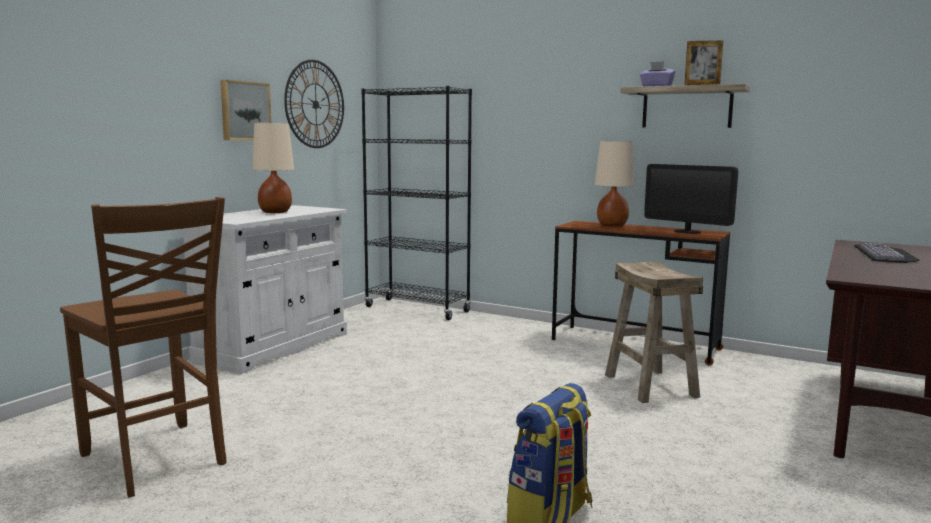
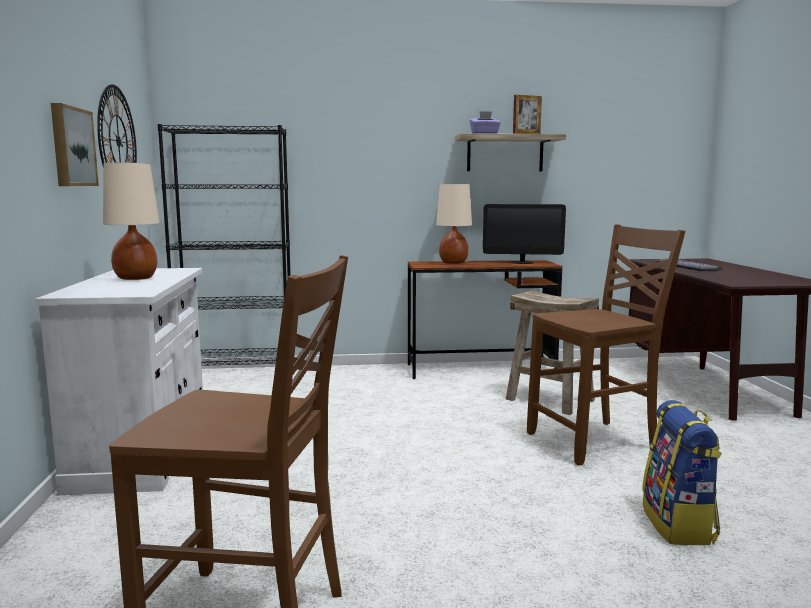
camera: 35 degrees left, 0 degrees up
none -> brown chair [527,224,685,466]

